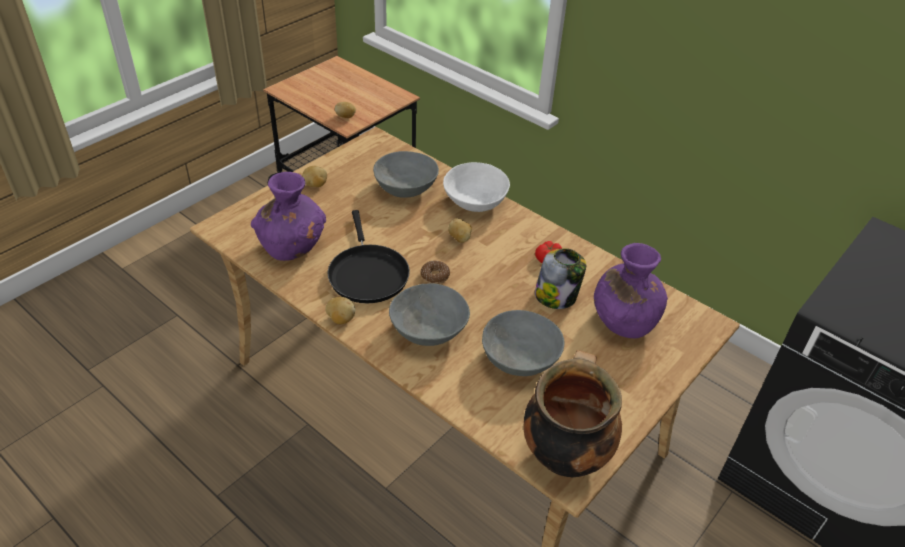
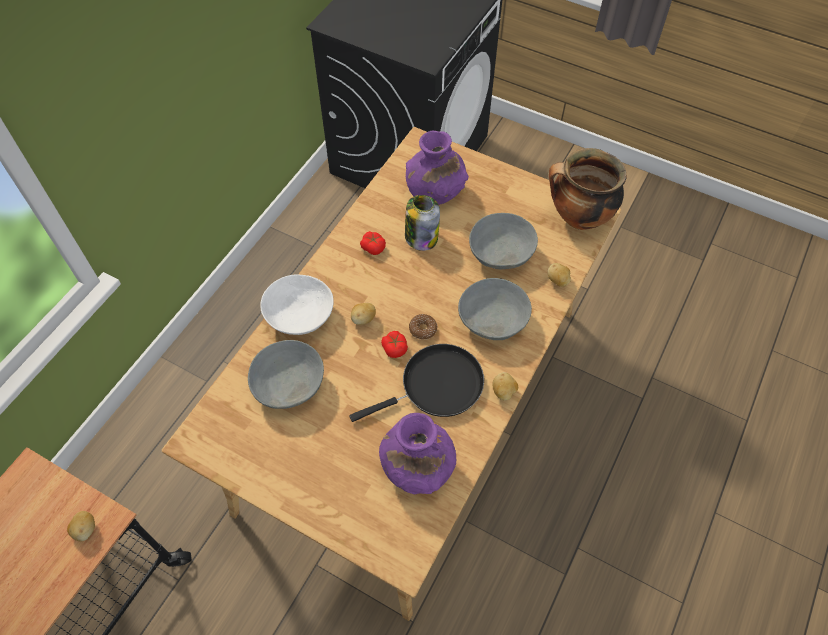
camera: 100 degrees left, 15 degrees up
potato [302,166,327,187] -> potato moved to [548,263,571,287]
none -> tomato [381,331,408,358]

